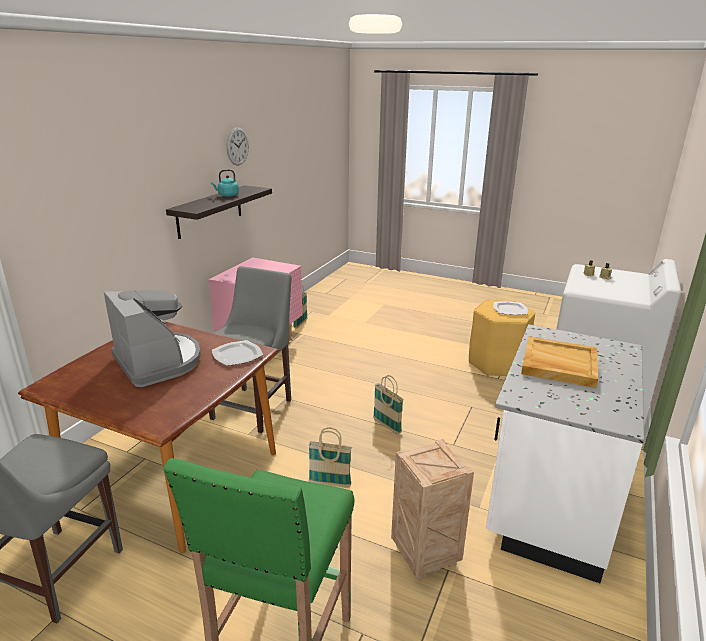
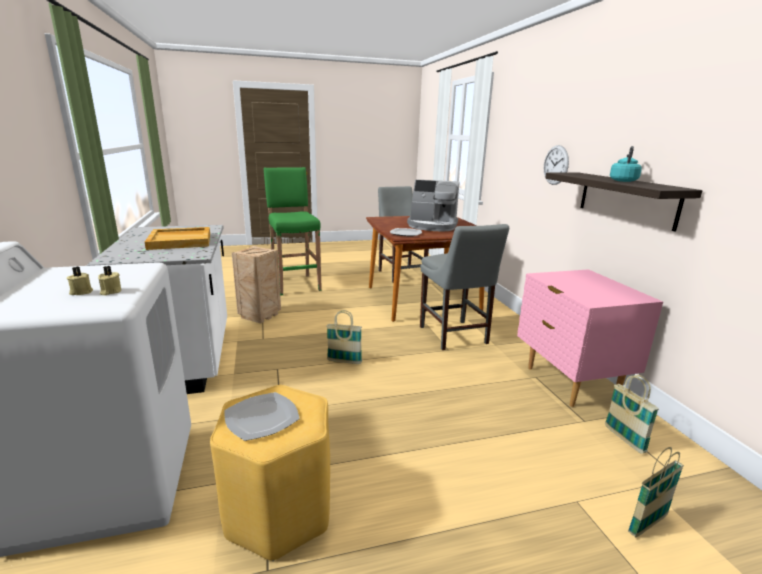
camera: 140 degrees right, 5 degrees down
wall clock [226,127,249,166] -> wall clock moved to [544,145,569,185]
basket [308,428,352,488] -> basket moved to [628,447,684,537]

